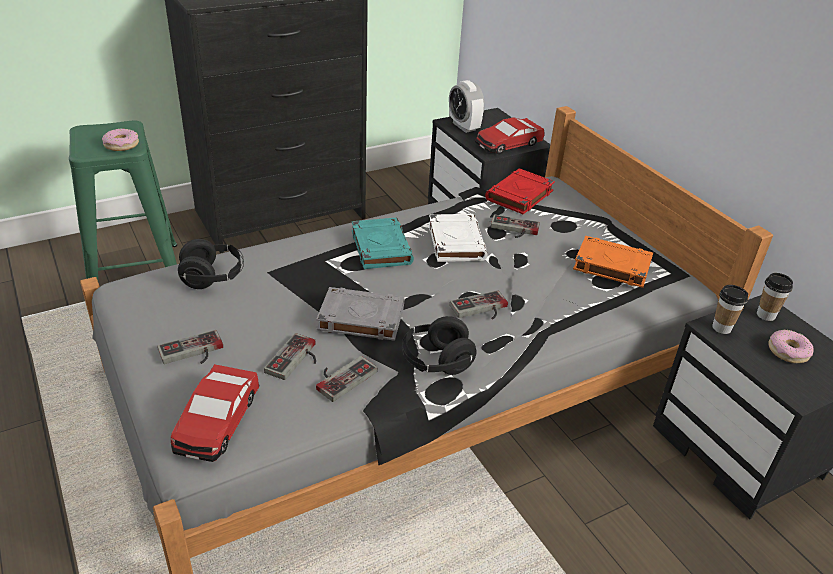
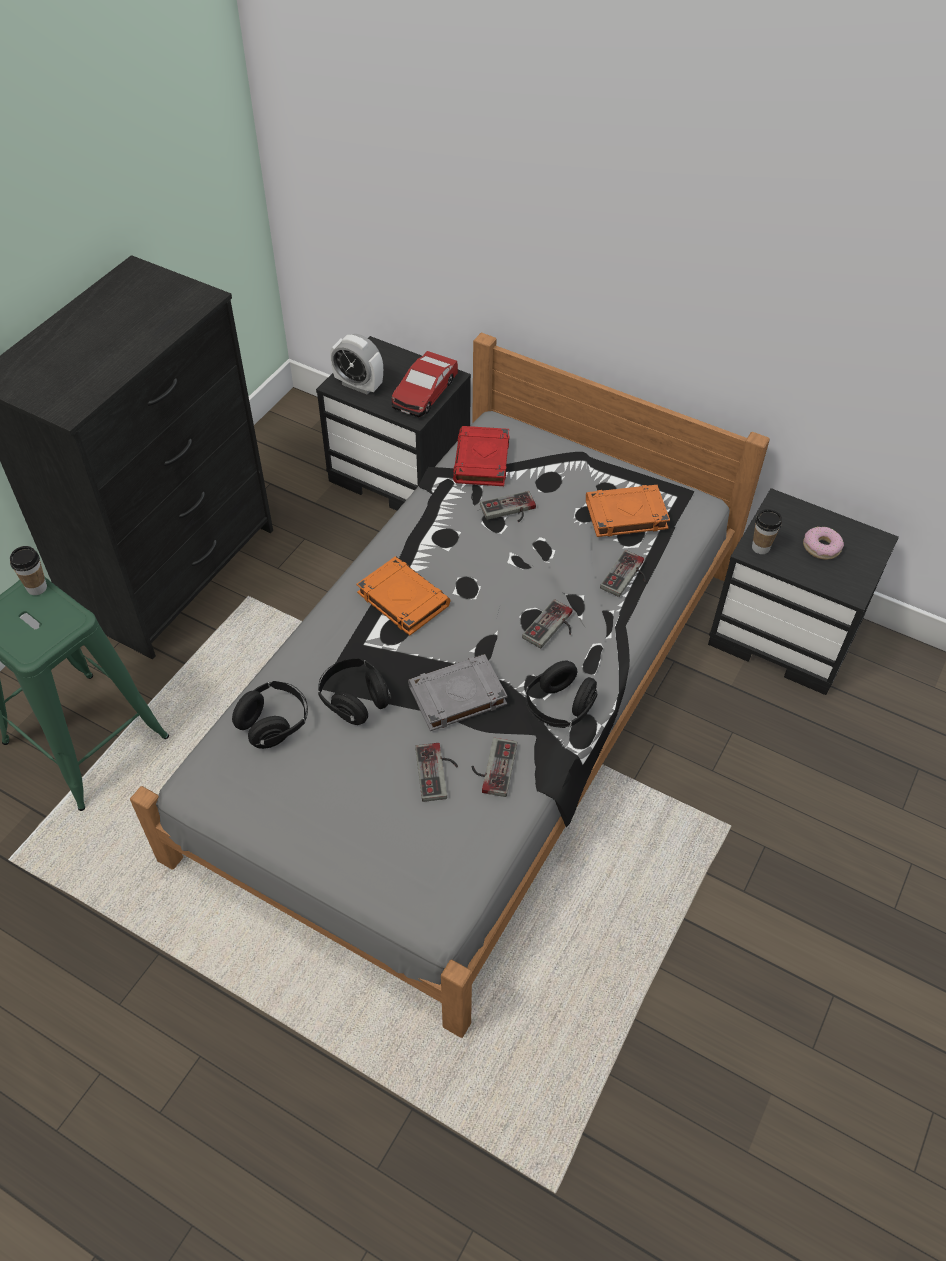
camera: 30 degrees left, 15 degrees up
donut [102,129,139,151] -> none
game controller [157,330,223,364] -> game controller moved to [600,550,646,597]
toy car [171,364,260,462] -> none
turquoise book [352,218,414,269] -> orange book [356,556,451,636]
white book [429,214,488,262] -> none
cup [757,273,793,321] -> cup moved to [10,546,47,595]
none -> black headphones [318,658,391,725]

